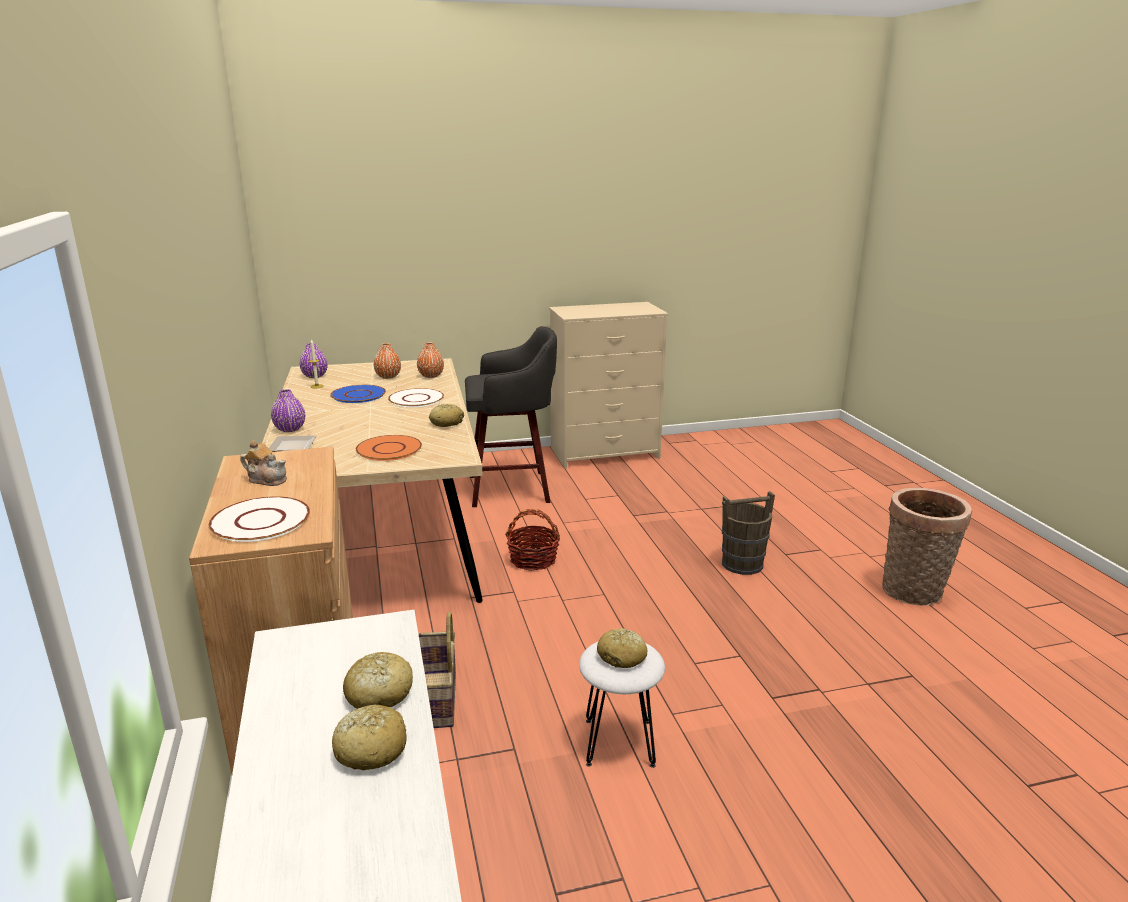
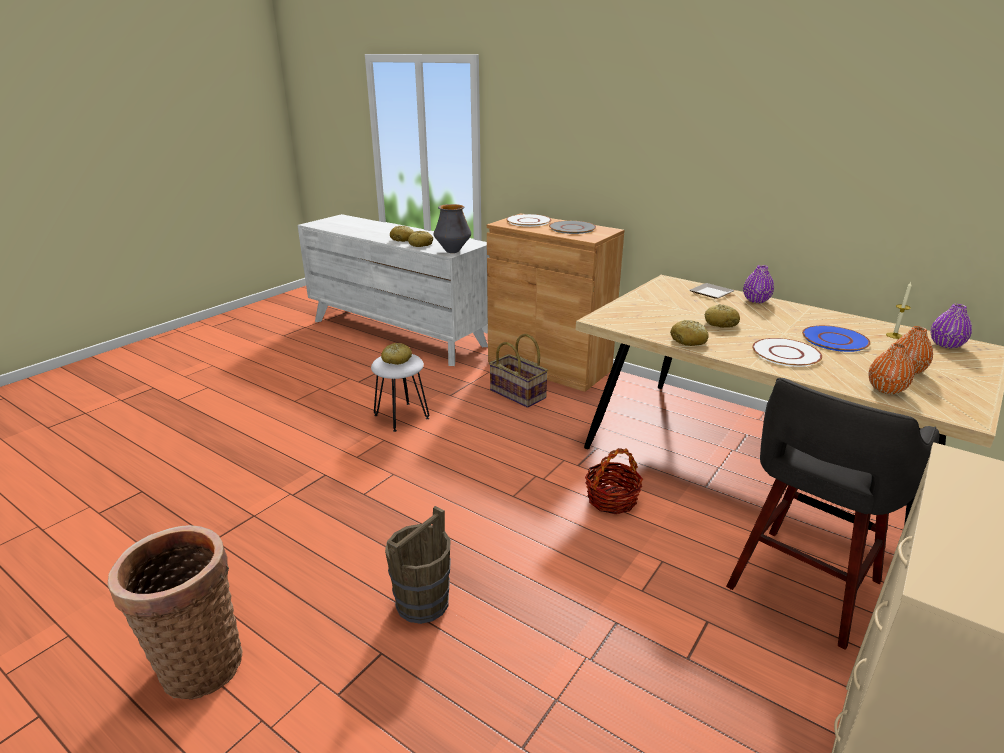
camera: 140 degrees right, 5 degrees up
teapot [240,440,287,486] -> grey plate [549,221,596,234]
orange plate [356,435,422,461] -> none
none -> vase [434,204,471,253]
none -> bread [705,304,740,328]

